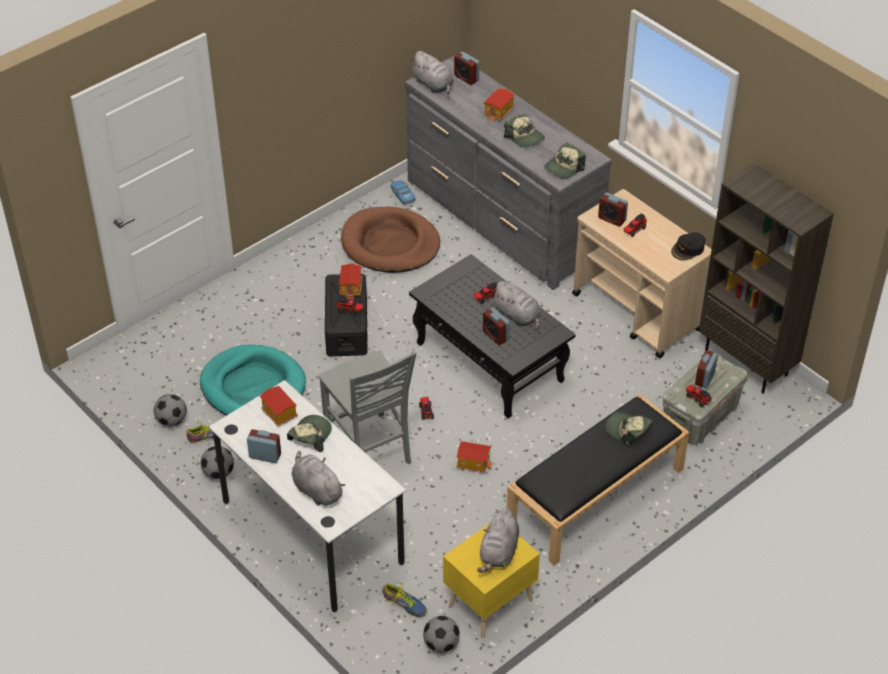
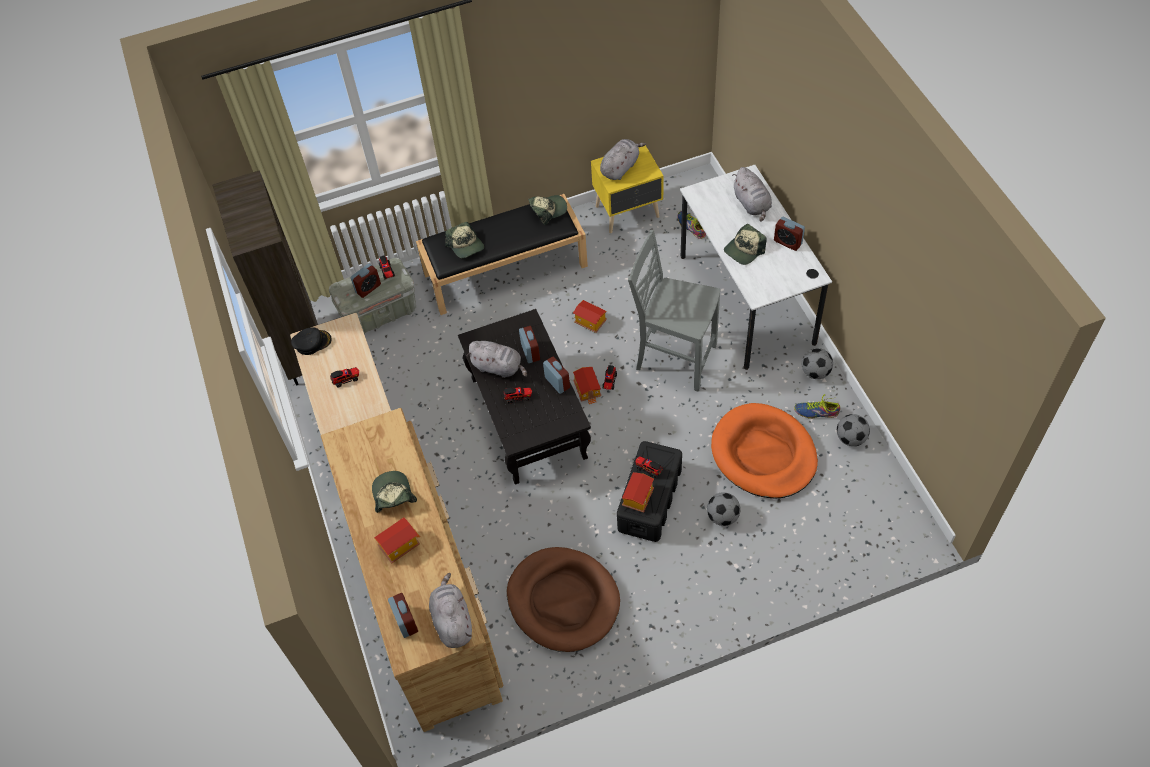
camera: 155 degrees left, 10 degrees up
turquoise dog bed [200,345,306,416] -> orange dog bed [711,403,818,498]
toy house [259,386,298,427] -> toy house moved to [573,367,601,404]
grey chair [319,351,417,464] -> grey chair turned 60 degrees counterclockwise [628,230,720,392]
toy car [390,180,415,205] -> none
grey dresser [405,54,612,290] -> brown dresser [321,408,504,732]
football [423,616,460,653] -> football moved to [707,492,741,526]
grey plush toy [491,281,541,329] -> grey plush toy turned 135 degrees clockwise [466,341,527,378]
cap [544,143,586,179] -> cap moved to [528,195,567,225]
alarm clock [598,193,628,227] -> alarm clock moved to [543,356,570,394]

